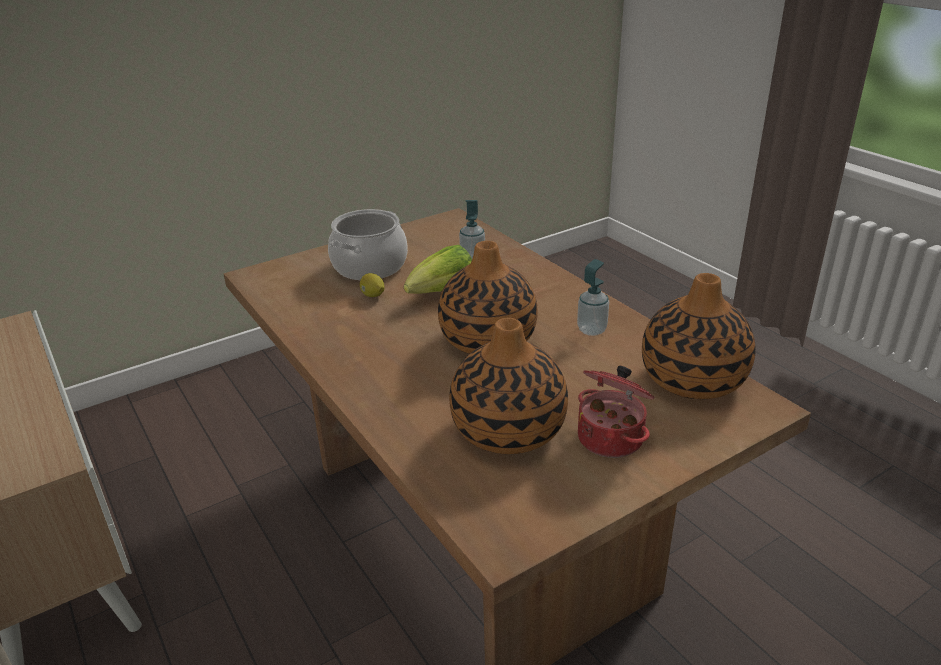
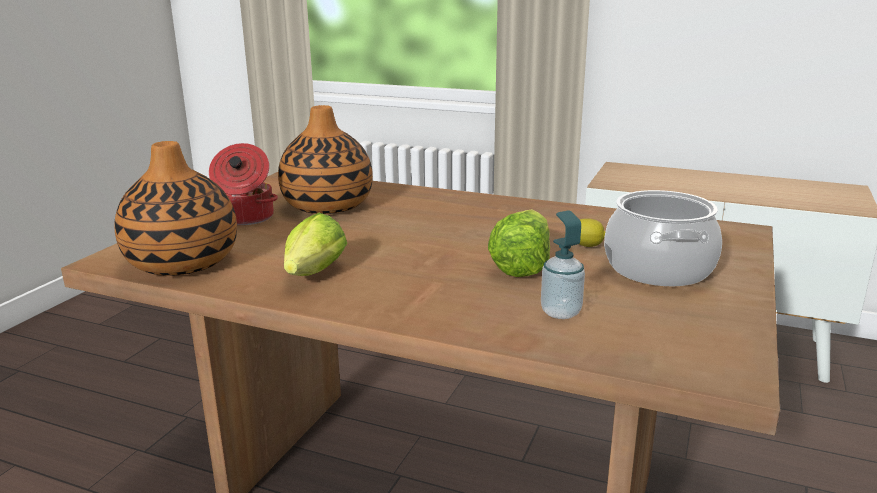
camera: 145 degrees right, 10 degrees down
vase [438,241,538,354] -> none
soap dispenser [577,259,609,336] -> lettuce [284,213,347,276]

